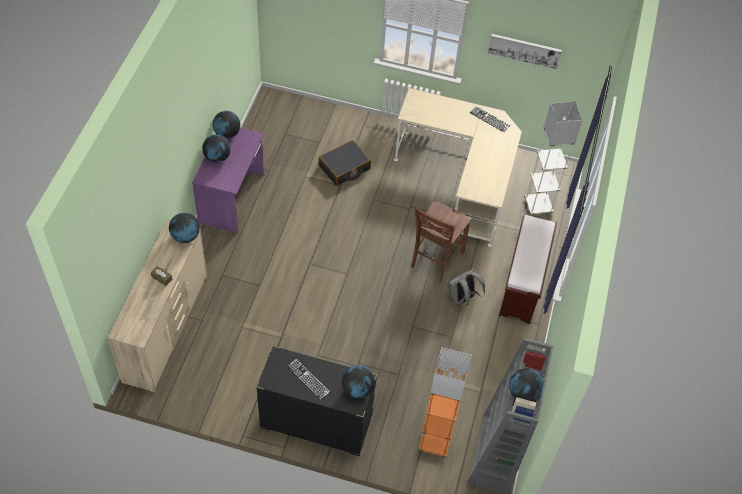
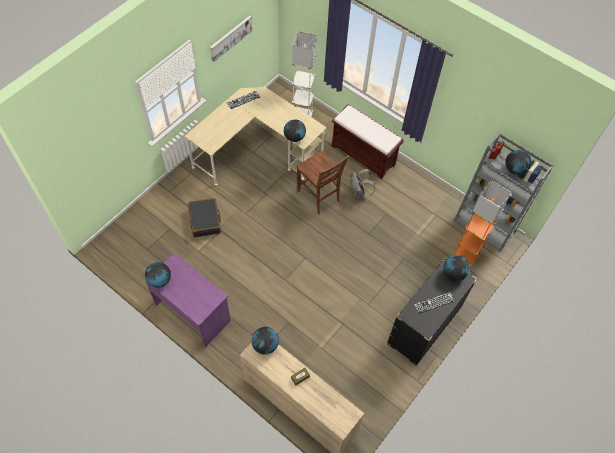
camera: 65 degrees left, 5 degrees up
globe [202,134,231,163] -> globe moved to [284,120,306,142]

